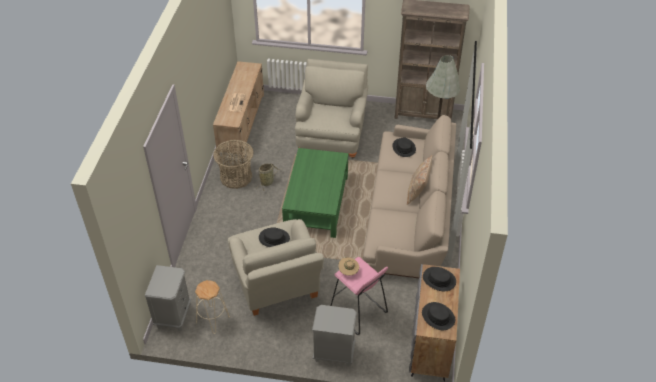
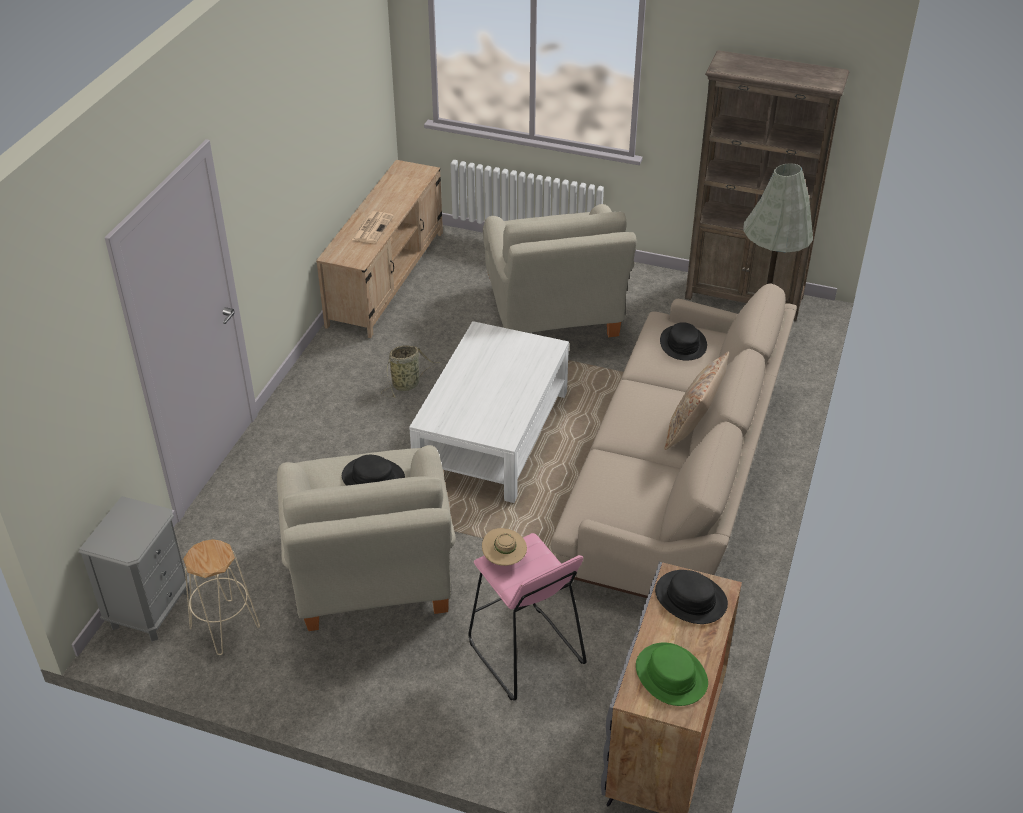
camera: 10 degrees right, 5 degrees down
basket [213,140,253,189] -> none
green coffee table [282,148,348,238] -> white coffee table [409,321,569,503]
beige armchair [295,59,368,159] -> beige armchair turned 150 degrees clockwise [483,204,637,337]
grey nightstand [312,305,357,366] -> none
black hat [422,302,455,330] -> green hat [636,642,708,706]

